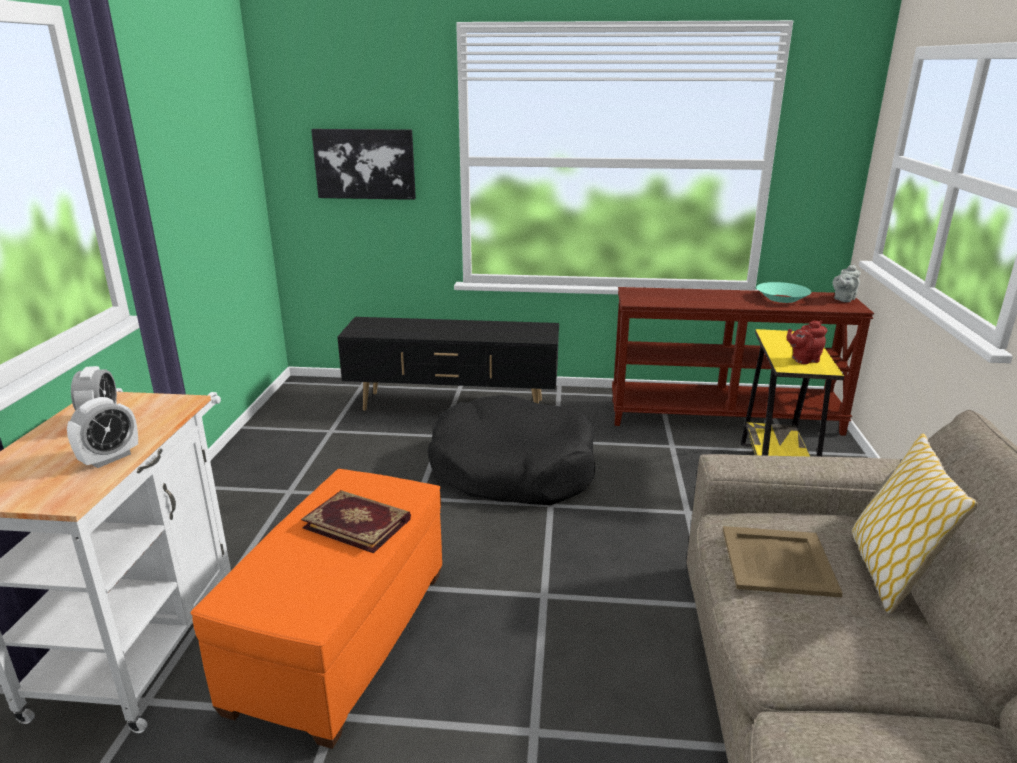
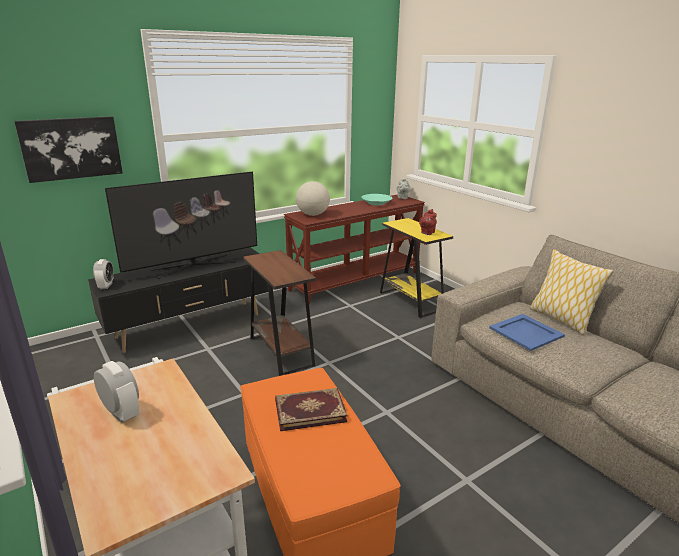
camera: 40 degrees left, 0 degrees up
alarm clock [67,397,138,468] -> alarm clock moved to [93,259,114,289]
black dog bed [427,395,595,505] -> brown side table [243,250,316,376]
beige tray [723,526,843,598] -> blue tray [489,314,565,351]
none -> television [105,172,257,279]
none -> globe [296,181,330,216]

